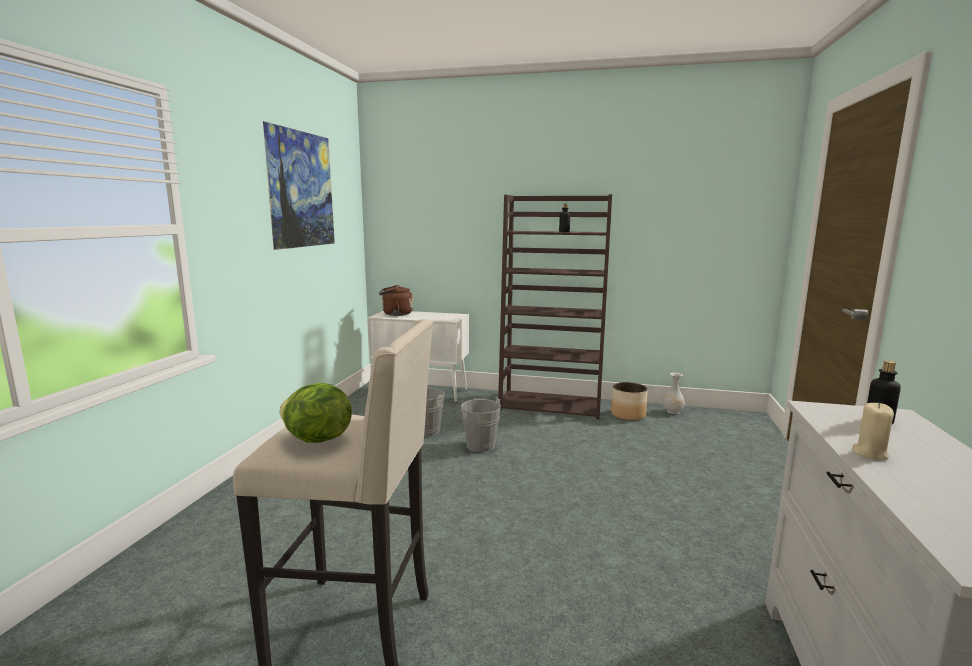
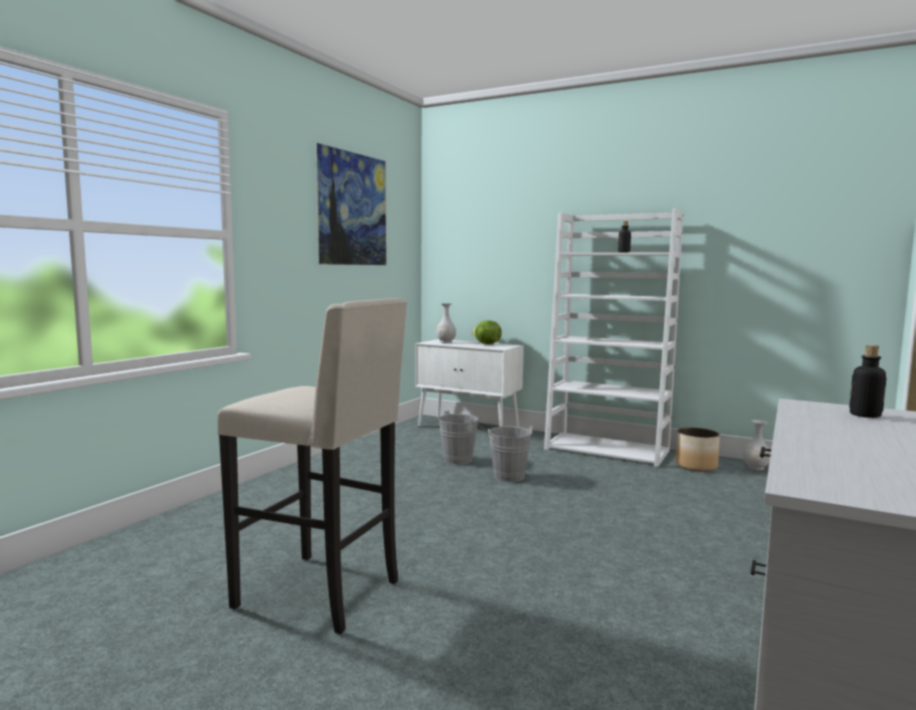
camera: 15 degrees right, 5 degrees down
lettuce [279,383,352,443] -> lettuce moved to [472,320,502,344]
brown kettle [379,285,413,316] -> white vase [436,303,456,343]
brown bookcase [498,194,612,419] -> white bookcase [544,209,683,467]
beige candle [852,403,894,460] -> none

